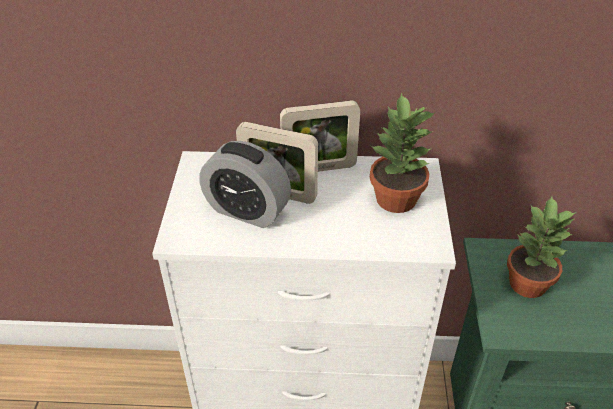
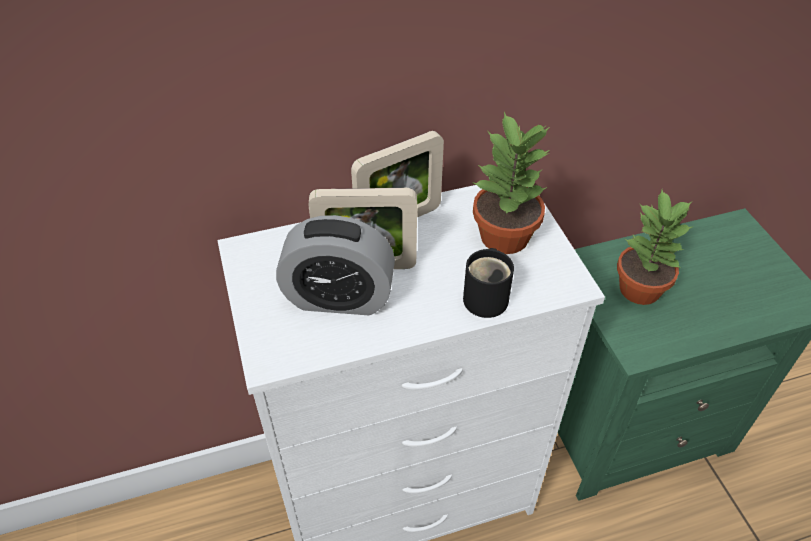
camera: 20 degrees left, 5 degrees up
none -> black mug [463,248,514,318]

